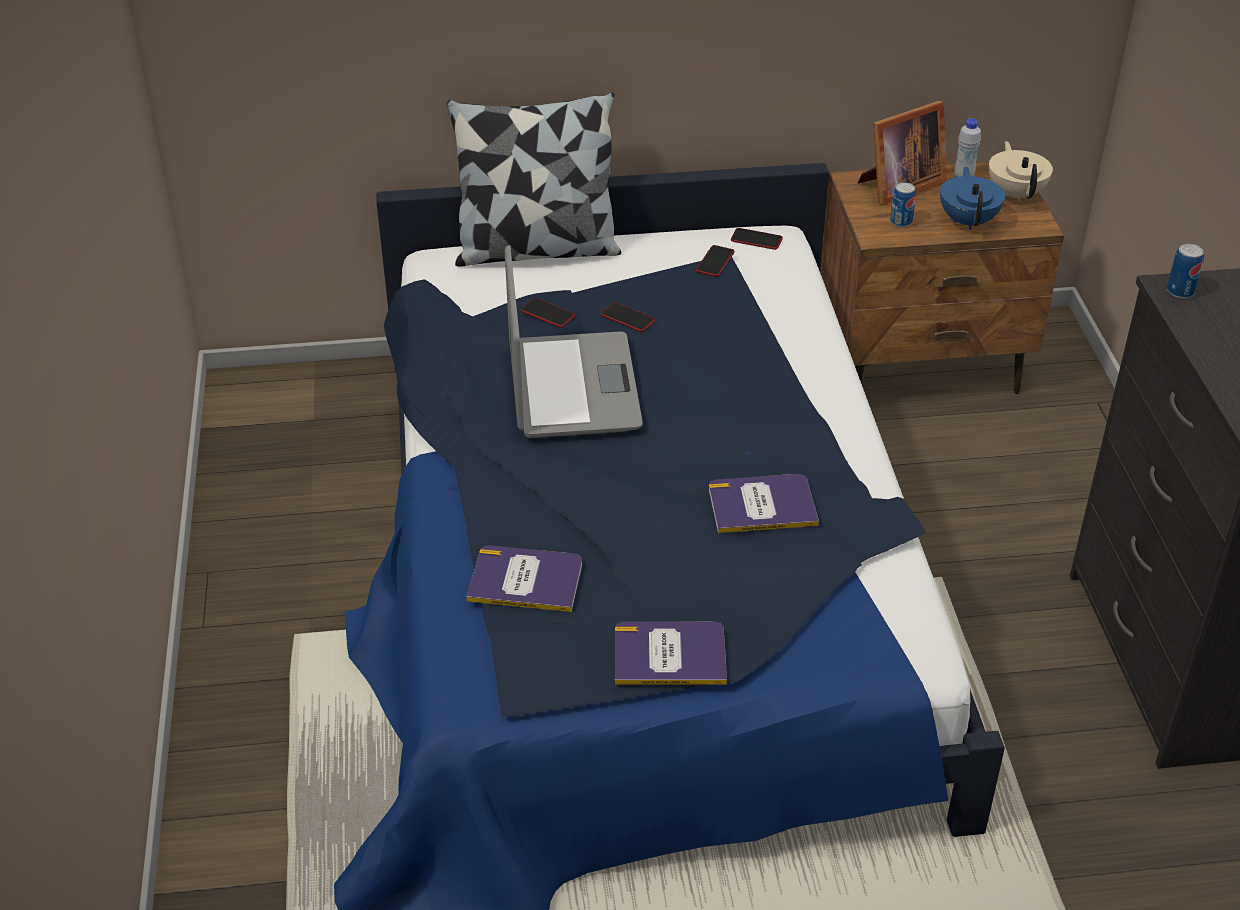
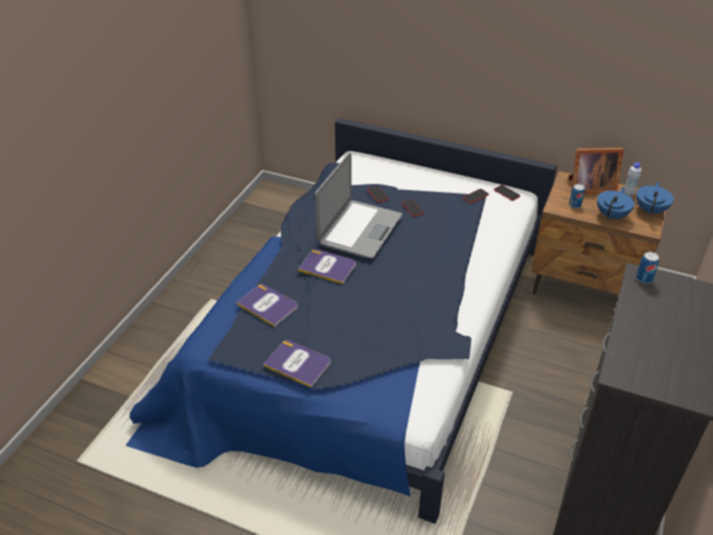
camera: 30 degrees right, 0 degrees up
pillow [447,93,621,267] -> none
book [709,474,819,533] -> book moved to [298,249,356,284]
beige teapot [989,141,1053,203] -> blue teapot [636,181,674,216]

